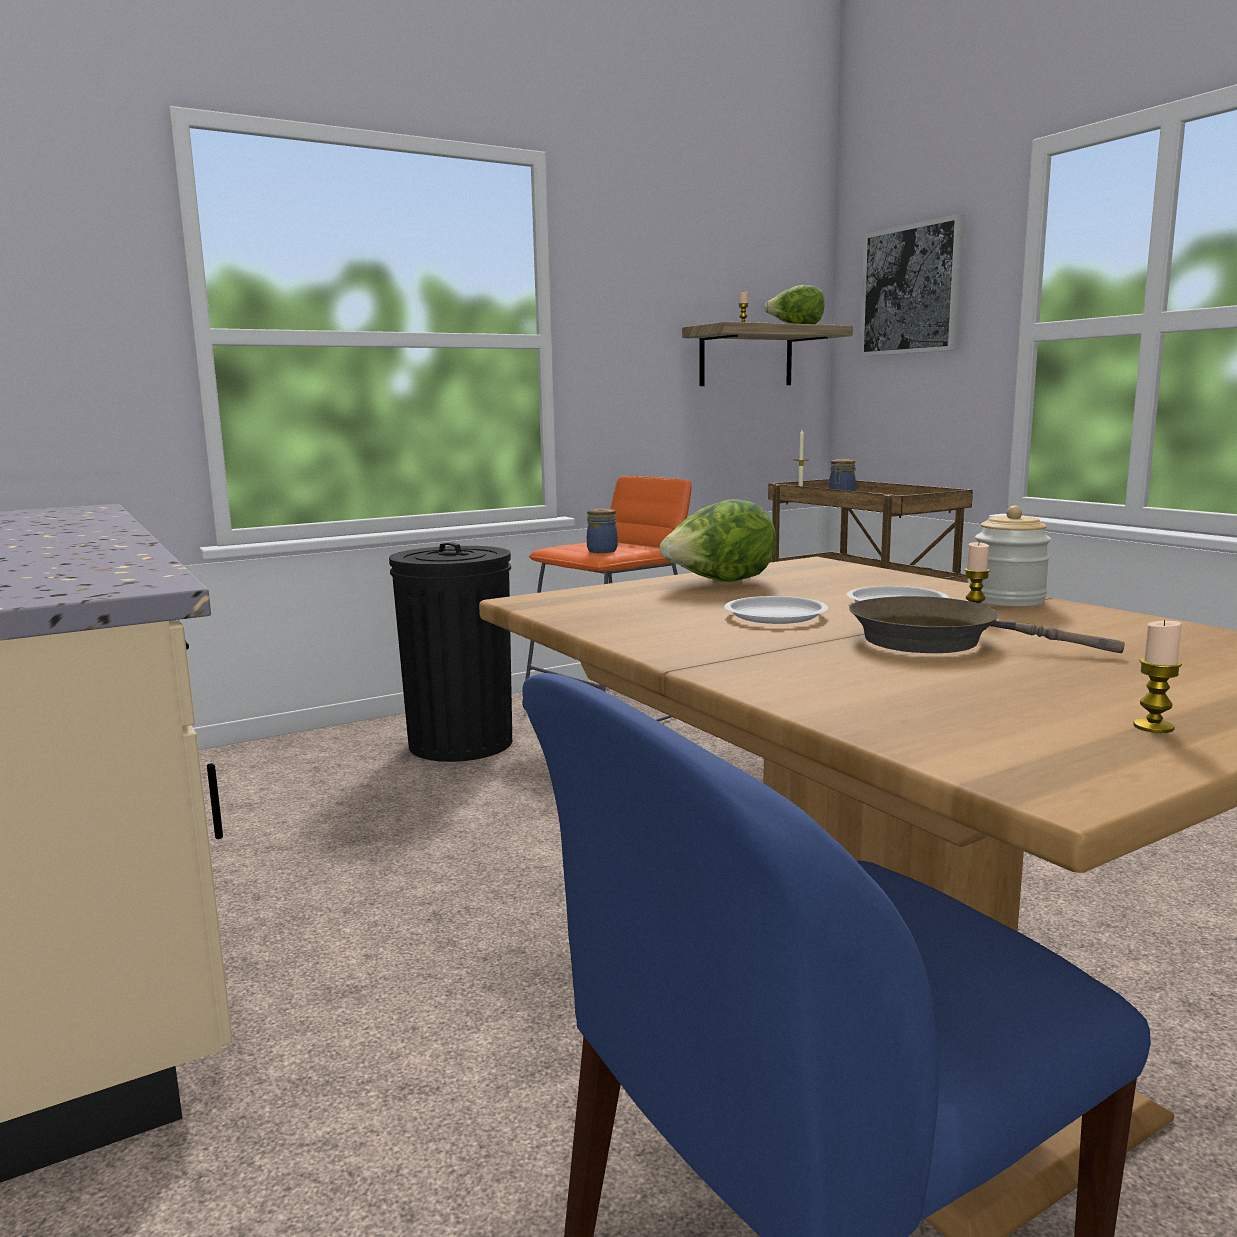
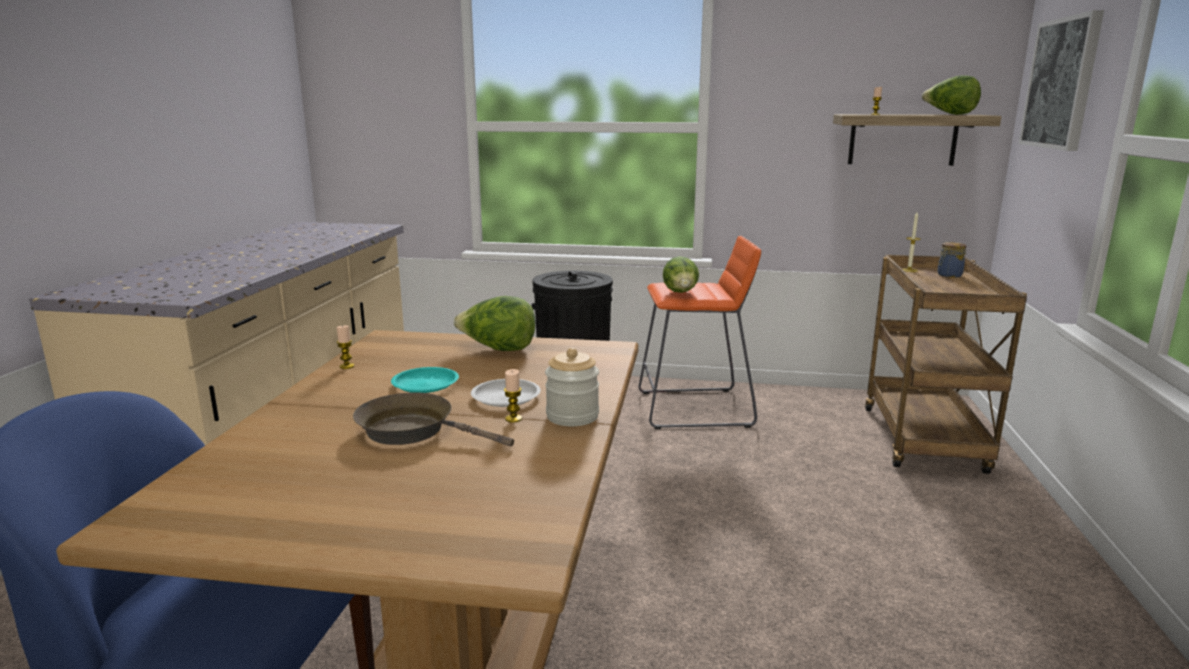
camera: 40 degrees right, 5 degrees up
jar [587,508,617,553] -> lettuce [663,256,699,293]
white plate [724,596,828,624] -> turquoise plate [391,367,459,393]
brown frying pan [849,596,1124,653] -> brown frying pan turned 45 degrees counterclockwise [353,392,514,446]
candle [1133,620,1182,733] -> candle moved to [337,325,354,369]

